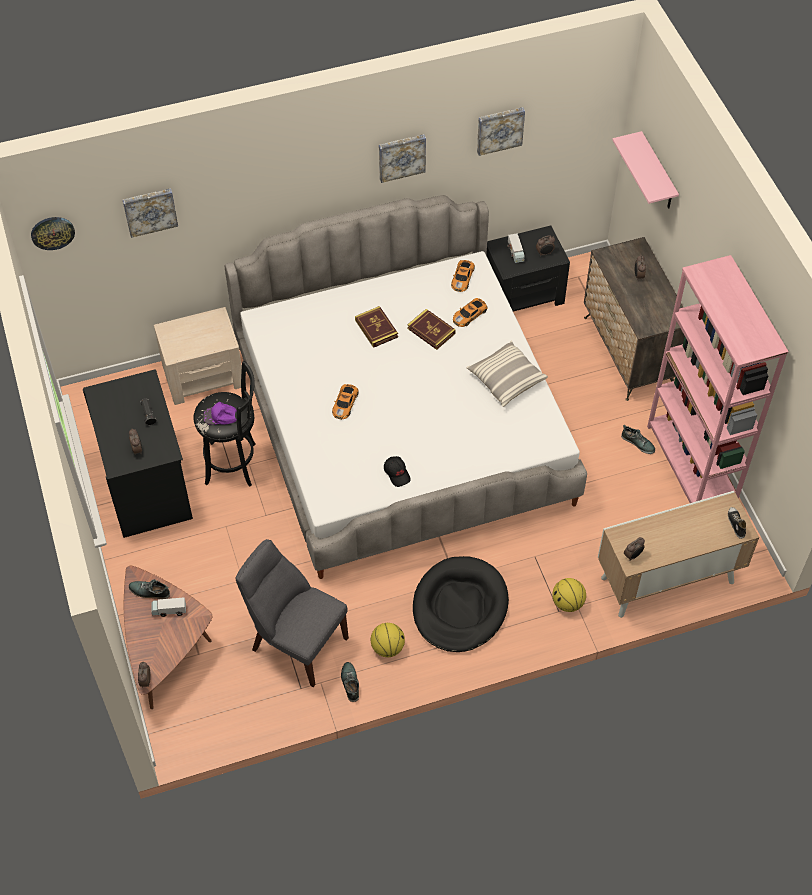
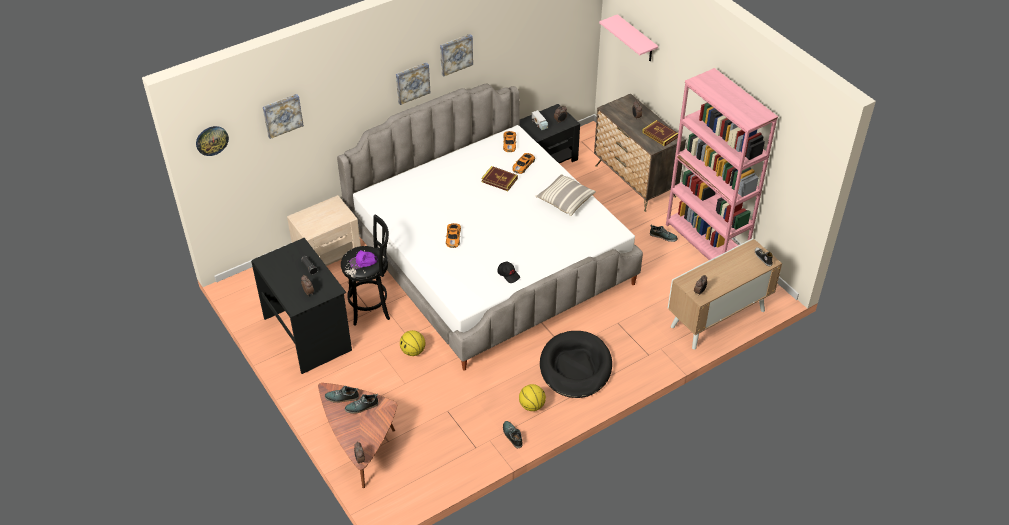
camera: 15 degrees left, 10 degrees down
toy truck [152,597,186,617] -> shoe [345,394,378,414]
grey chair [236,539,349,687] -> none
book [355,306,398,348] -> book moved to [642,120,678,146]
picture [477,107,525,156] -> picture moved to [396,62,430,105]
basketball [552,578,586,612] -> basketball moved to [400,330,425,356]

